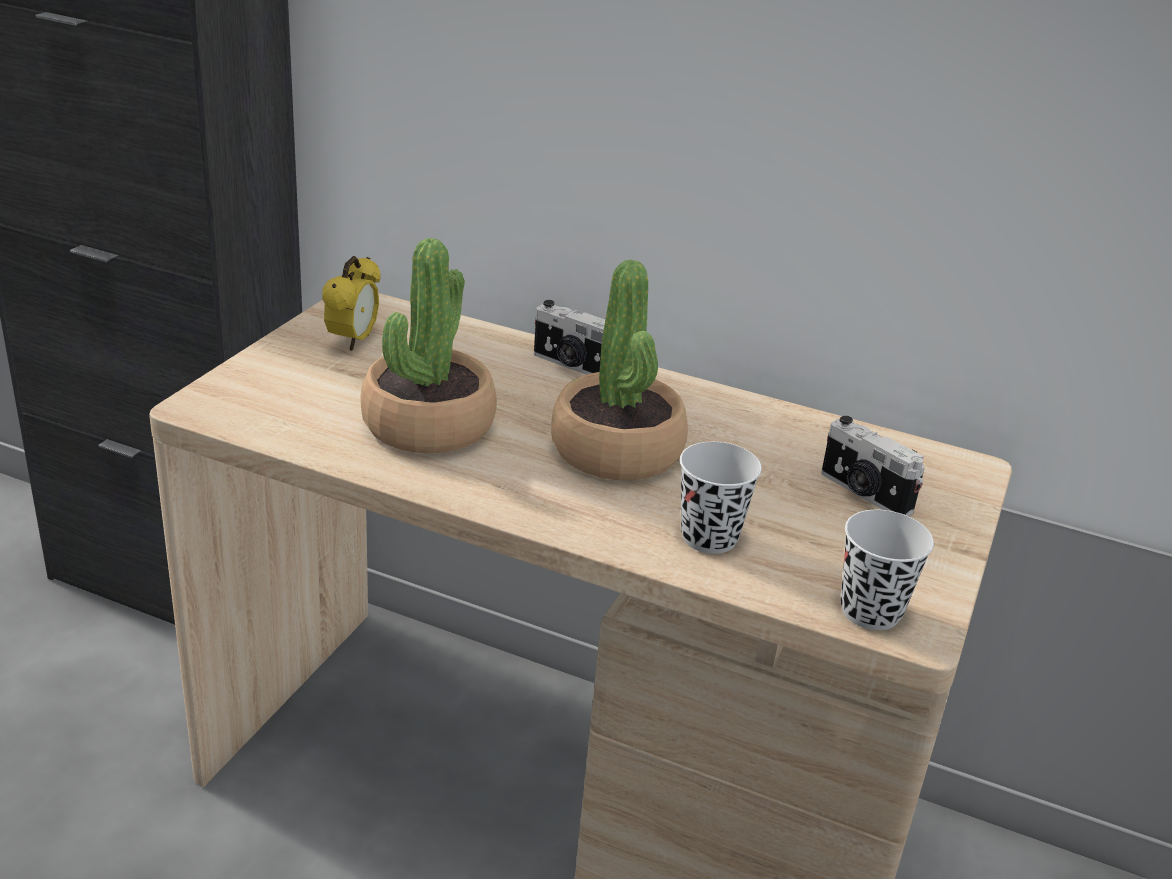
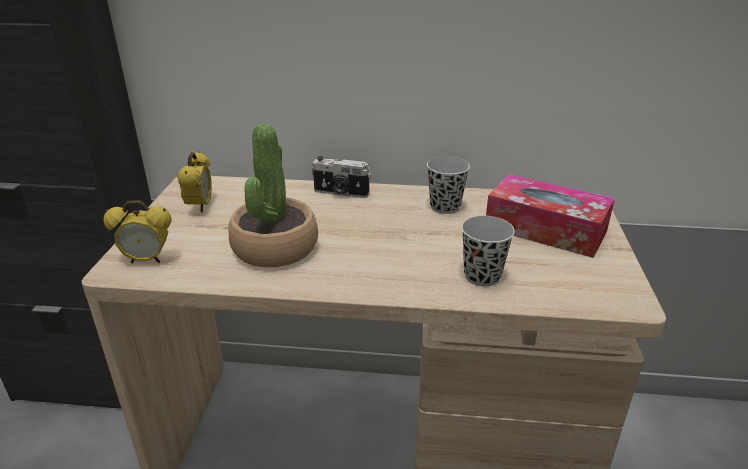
camera: 15 degrees left, 0 degrees up
potted plant [551,260,688,480] -> none
camera [821,416,925,516] -> tissue box [486,174,615,258]
black cup [840,510,934,630] -> black cup moved to [427,156,470,214]
none -> alarm clock [103,200,172,263]

